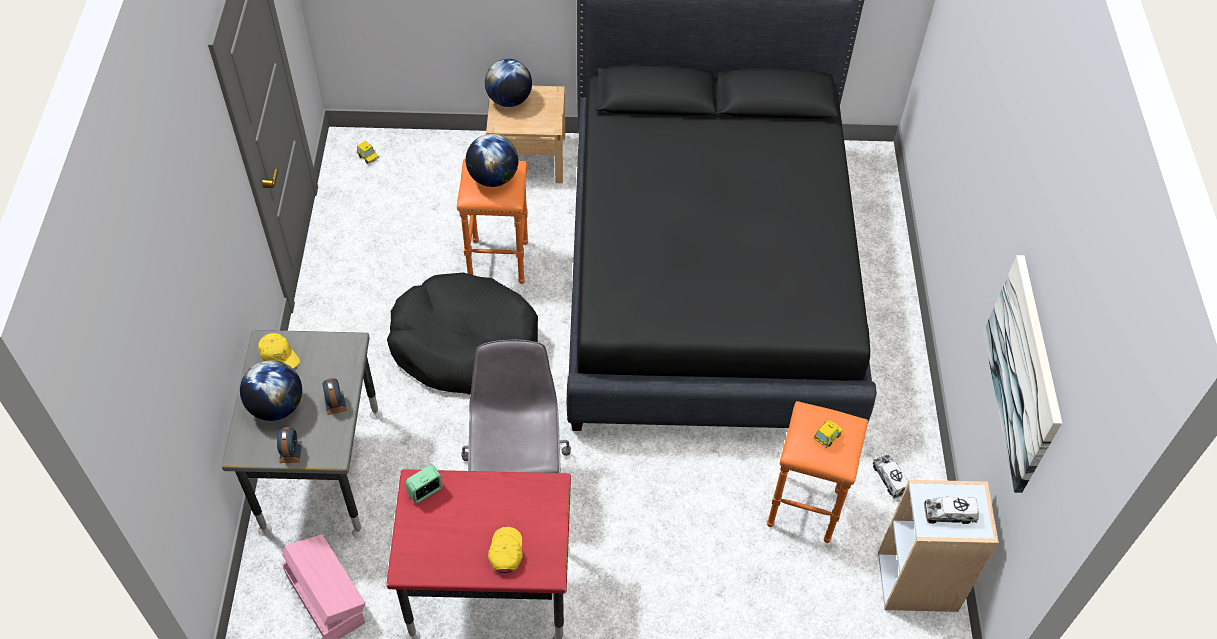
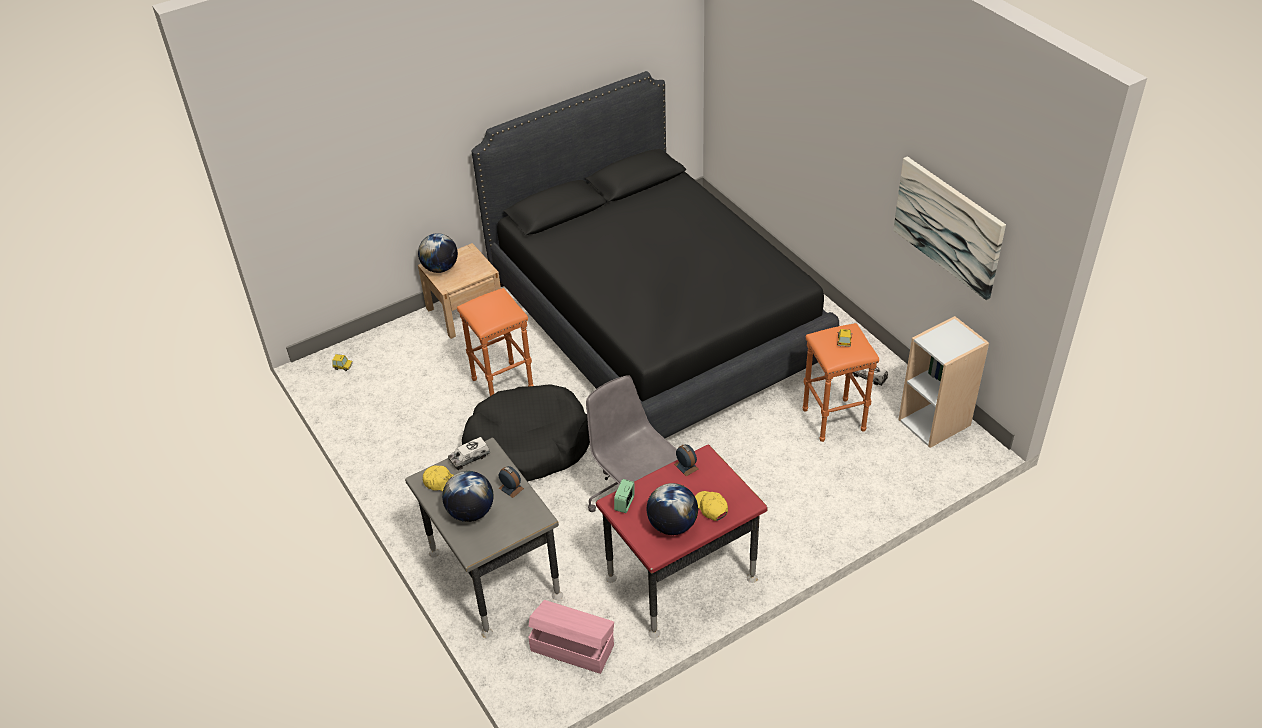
camera: 30 degrees left, 10 degrees down
alarm clock [277,427,302,463] -> alarm clock moved to [674,445,698,476]
globe [466,134,518,187] -> globe moved to [647,483,698,535]
toy truck [924,497,979,524] -> toy truck moved to [448,437,490,470]

